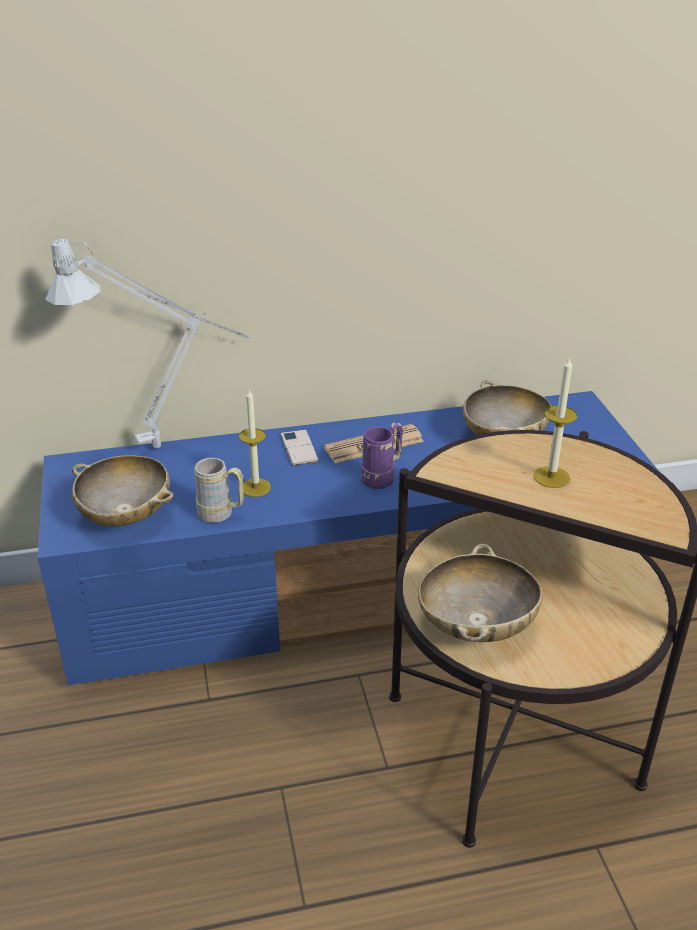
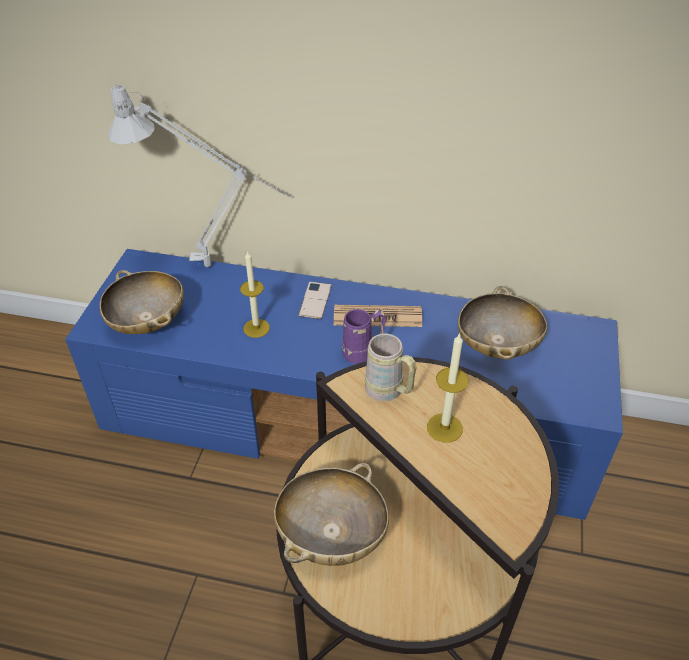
camera: 25 degrees right, 10 degrees up
beige mug [194,458,244,523] -> beige mug moved to [365,334,417,401]

